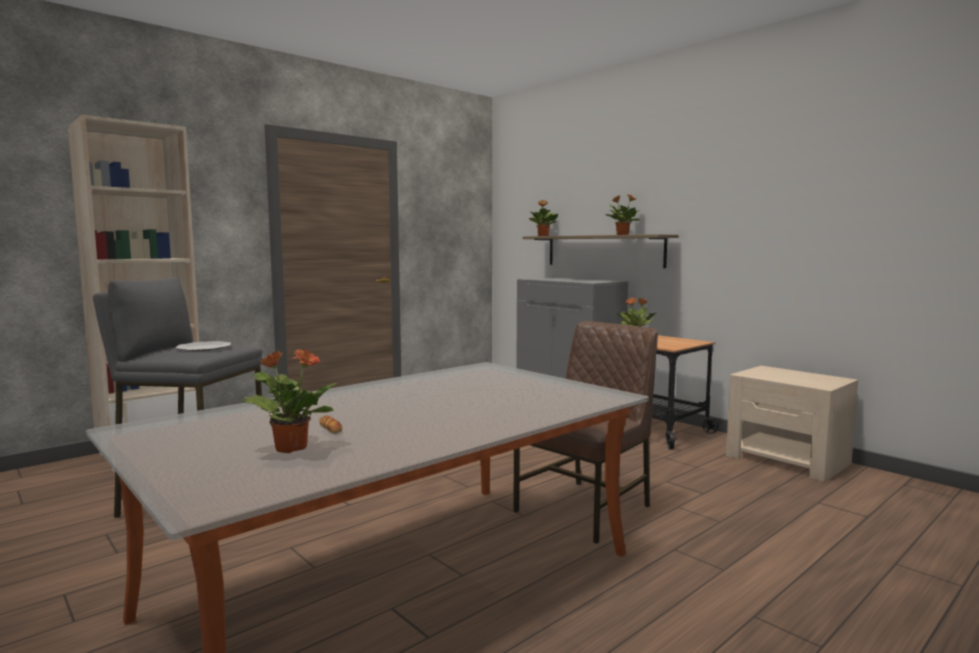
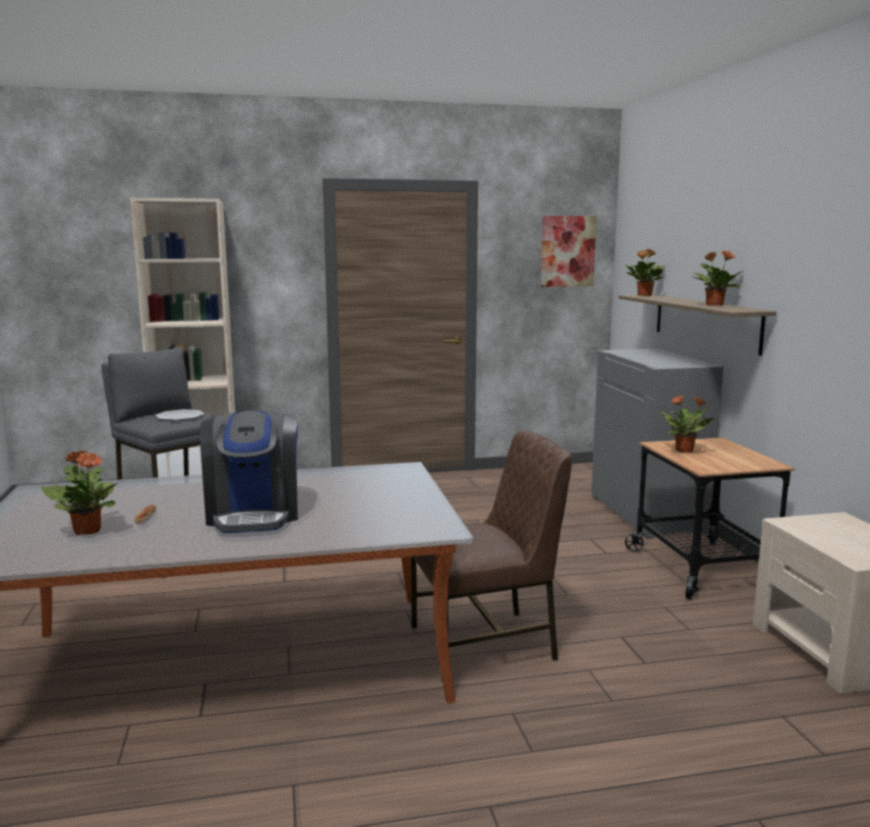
camera: 30 degrees right, 5 degrees up
none -> coffee machine [200,411,298,533]
none -> picture [541,216,596,287]

